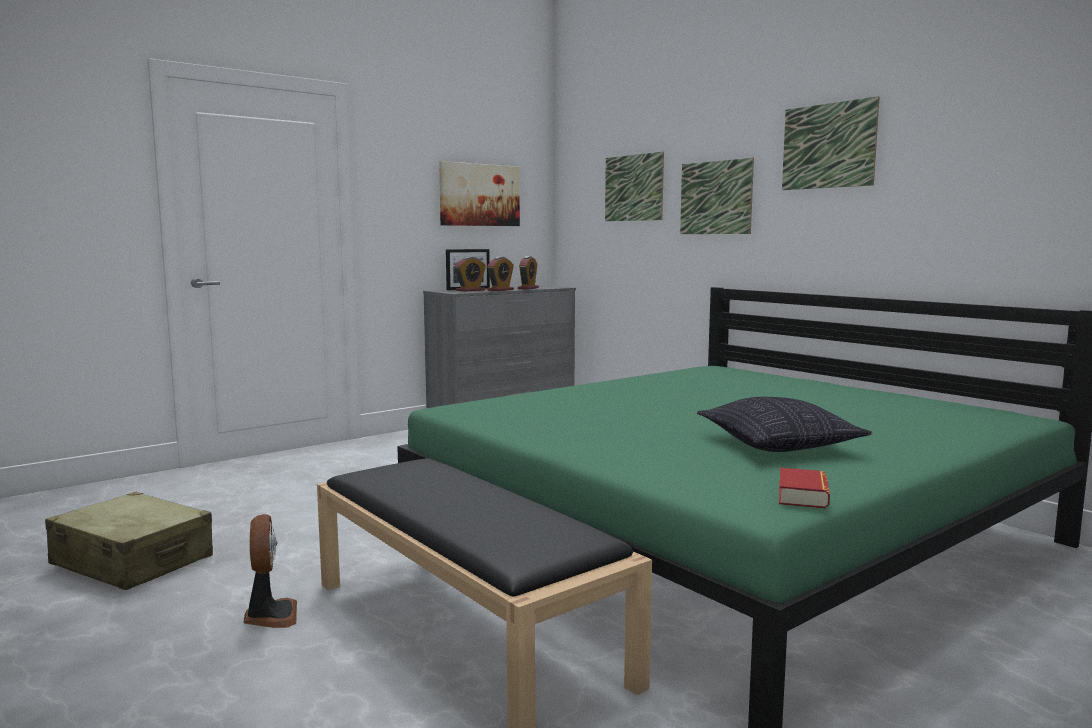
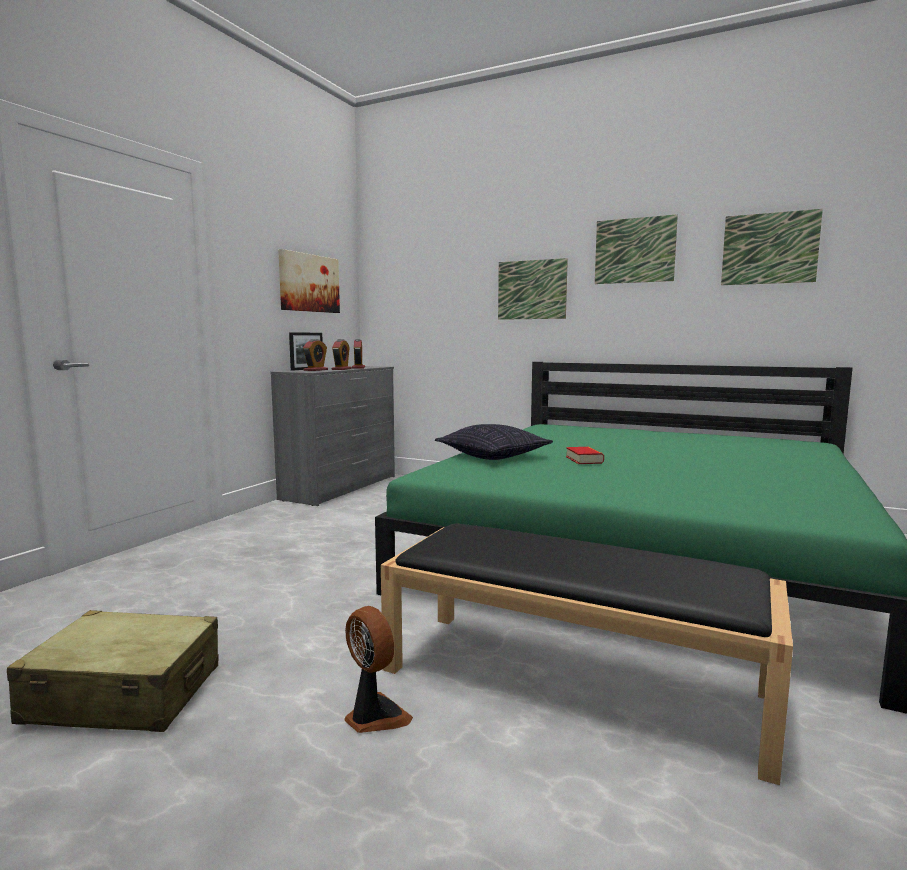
camera: 25 degrees left, 0 degrees up
picture [605,152,664,221] -> picture moved to [721,209,823,285]
pillow [697,397,872,452] -> pillow moved to [435,424,553,460]
book [779,468,830,508] -> book moved to [566,447,604,464]

